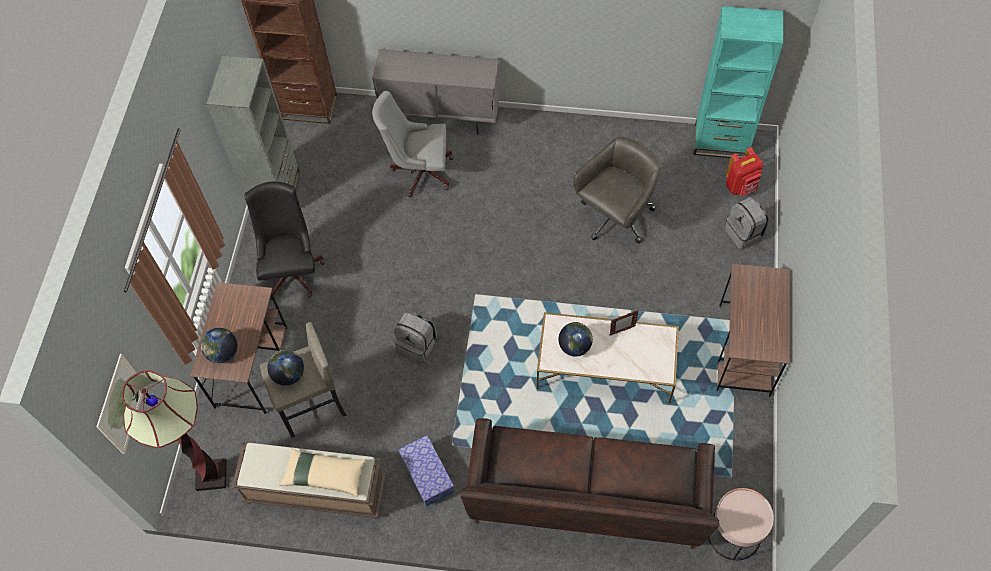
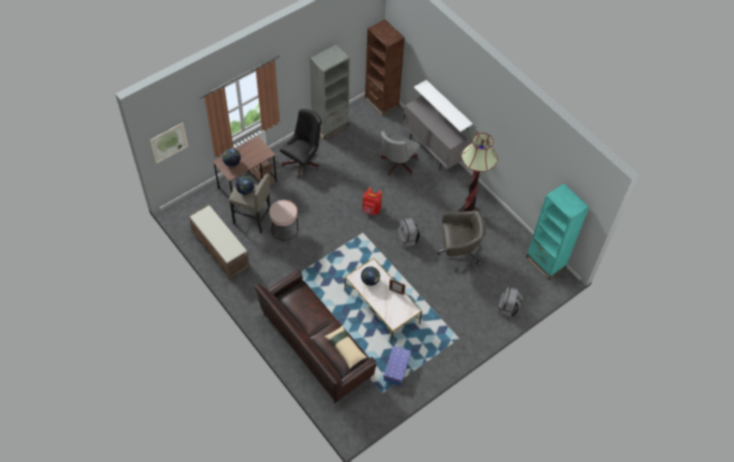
camera: 40 degrees right, 5 degrees down
floor lamp [122,370,227,491] -> floor lamp moved to [458,133,498,212]
beige pillow [280,448,366,497] -> beige pillow moved to [324,326,367,369]
grey office chair [372,91,454,197] -> grey office chair turned 105 degrees counterclockwise [381,131,420,176]
grey backpack [394,312,437,362] -> grey backpack moved to [397,218,420,248]
storage box [398,435,455,507] -> storage box moved to [383,346,411,386]
pink side table [708,488,774,560] -> pink side table moved to [269,200,298,241]
brown desk [717,264,790,397] -> none
red backpack [726,147,763,196] -> red backpack moved to [362,187,382,215]
none -> white shelf [414,80,473,132]

